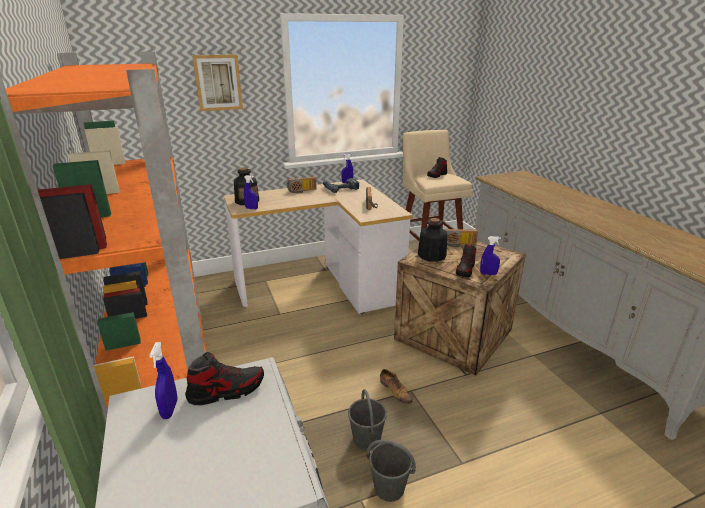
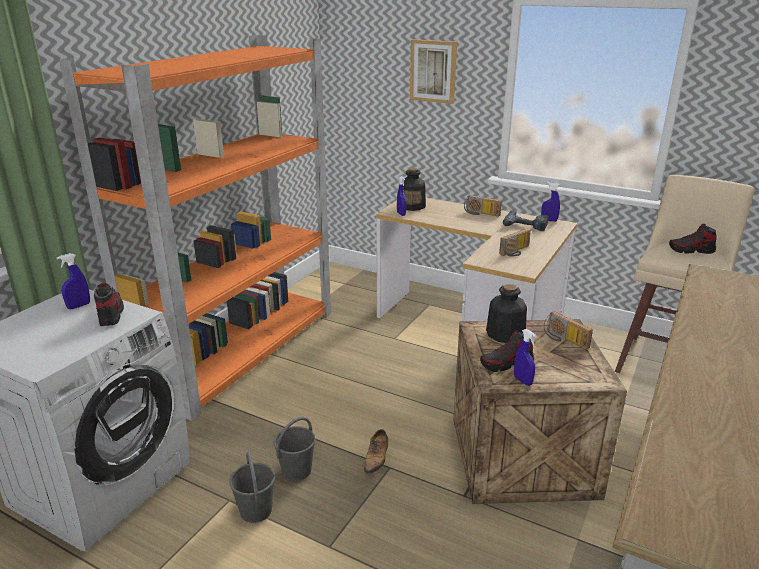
camera: 50 degrees right, 0 degrees up
shoe [185,352,264,405] -> shoe turned 135 degrees counterclockwise [94,283,124,326]

